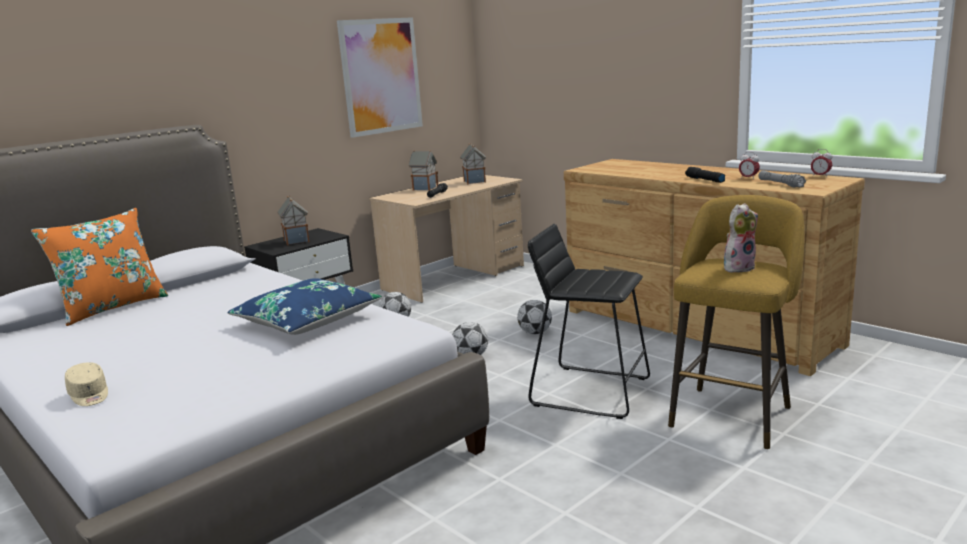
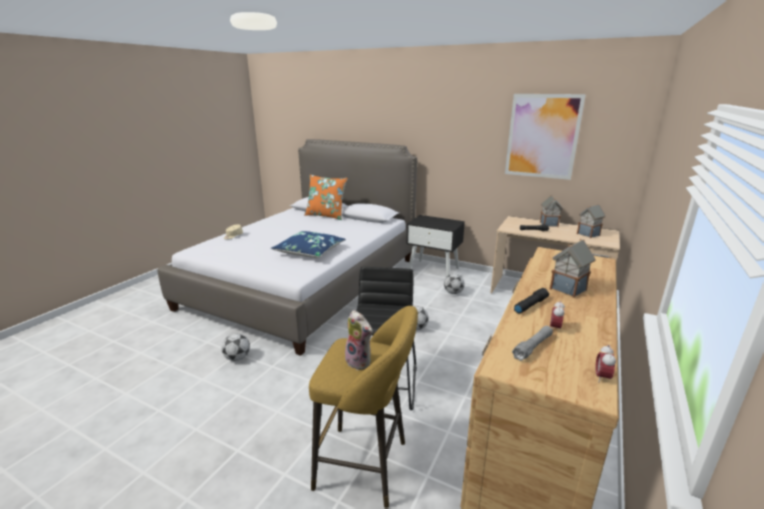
camera: 70 degrees right, 5 degrees up
toy house [277,196,310,245] -> toy house moved to [550,239,596,298]
football [517,300,552,334] -> football moved to [222,334,250,361]

